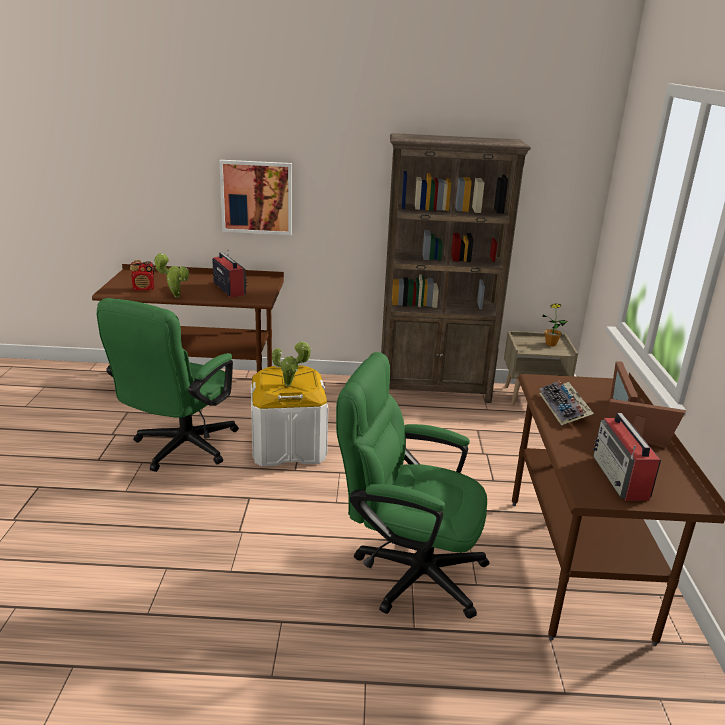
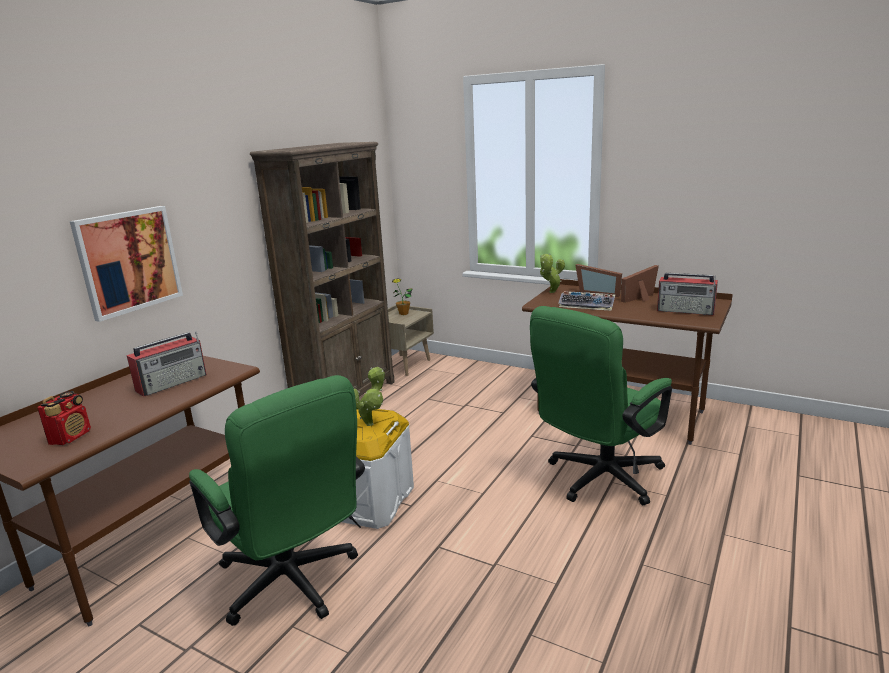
camera: 60 degrees left, 5 degrees down
potted plant [154,253,189,298] -> potted plant moved to [540,253,565,293]
radio [212,249,247,298] -> radio turned 135 degrees clockwise [127,331,207,397]

